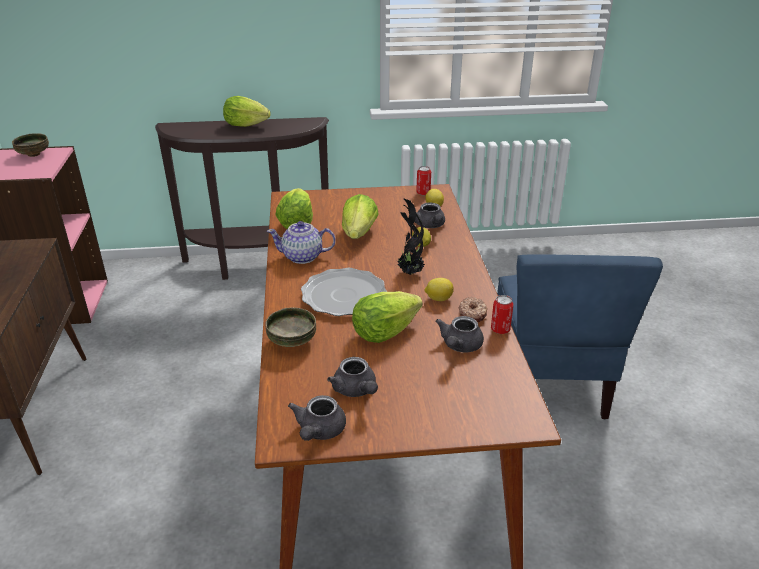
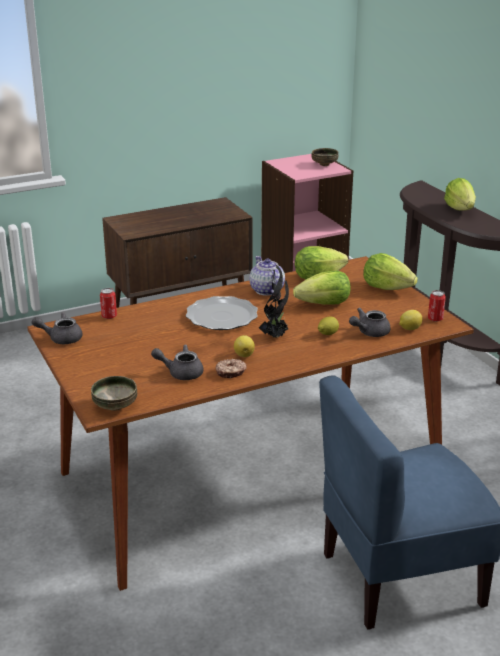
camera: 70 degrees right, 5 degrees down
bowl [266,307,316,347] -> bowl moved to [91,376,137,411]
grey teapot [327,357,378,397] -> none
lettuce [352,291,423,343] -> lettuce moved to [363,253,418,290]
can [491,295,514,334] -> can moved to [100,288,117,319]

